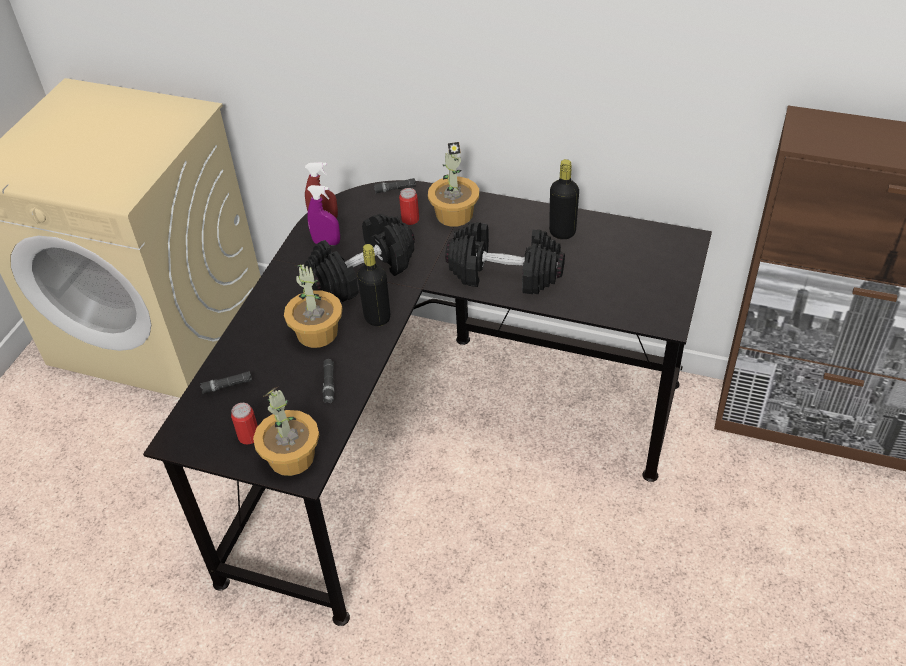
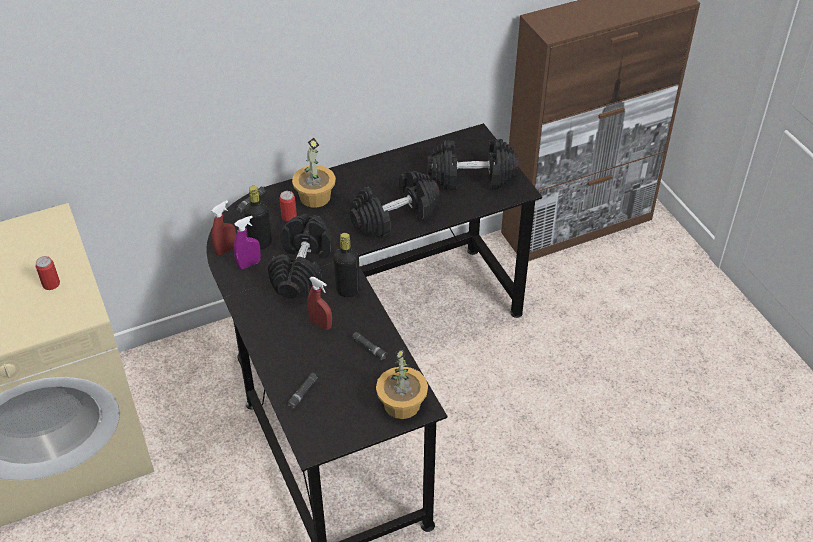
camera: 45 degrees left, 0 degrees up
can [231,403,258,445] -> can moved to [36,256,60,290]
potted plant [284,264,343,348] -> red spray bottle [307,277,332,330]
black bottle [549,159,579,239] -> black bottle moved to [244,186,272,250]
none -> black dumbbell [427,139,519,190]

